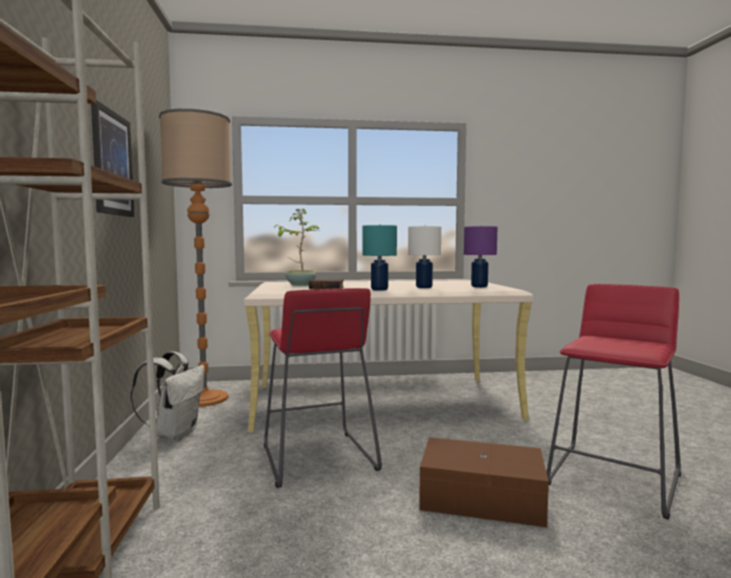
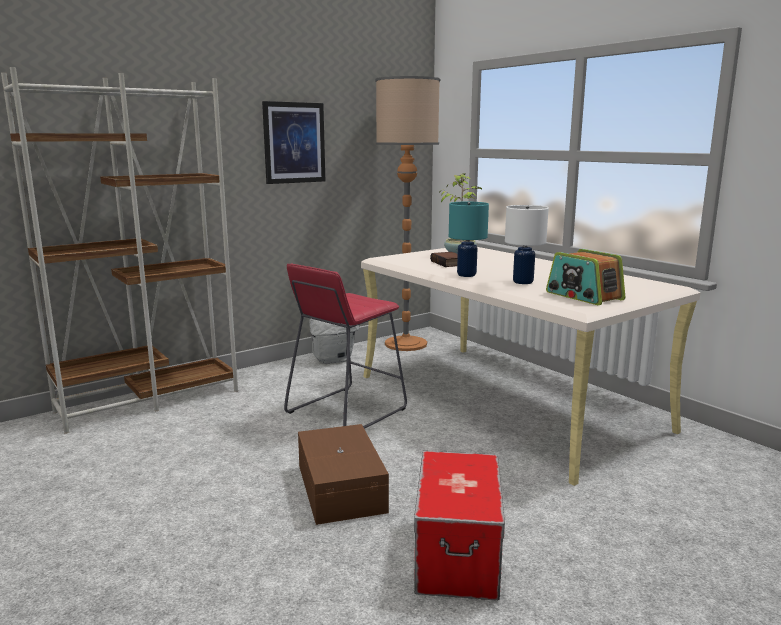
camera: 60 degrees right, 10 degrees up
purple table lamp [464,226,497,288] -> radio [546,249,625,305]
red stool [547,284,681,520] -> storage box [414,451,505,600]

